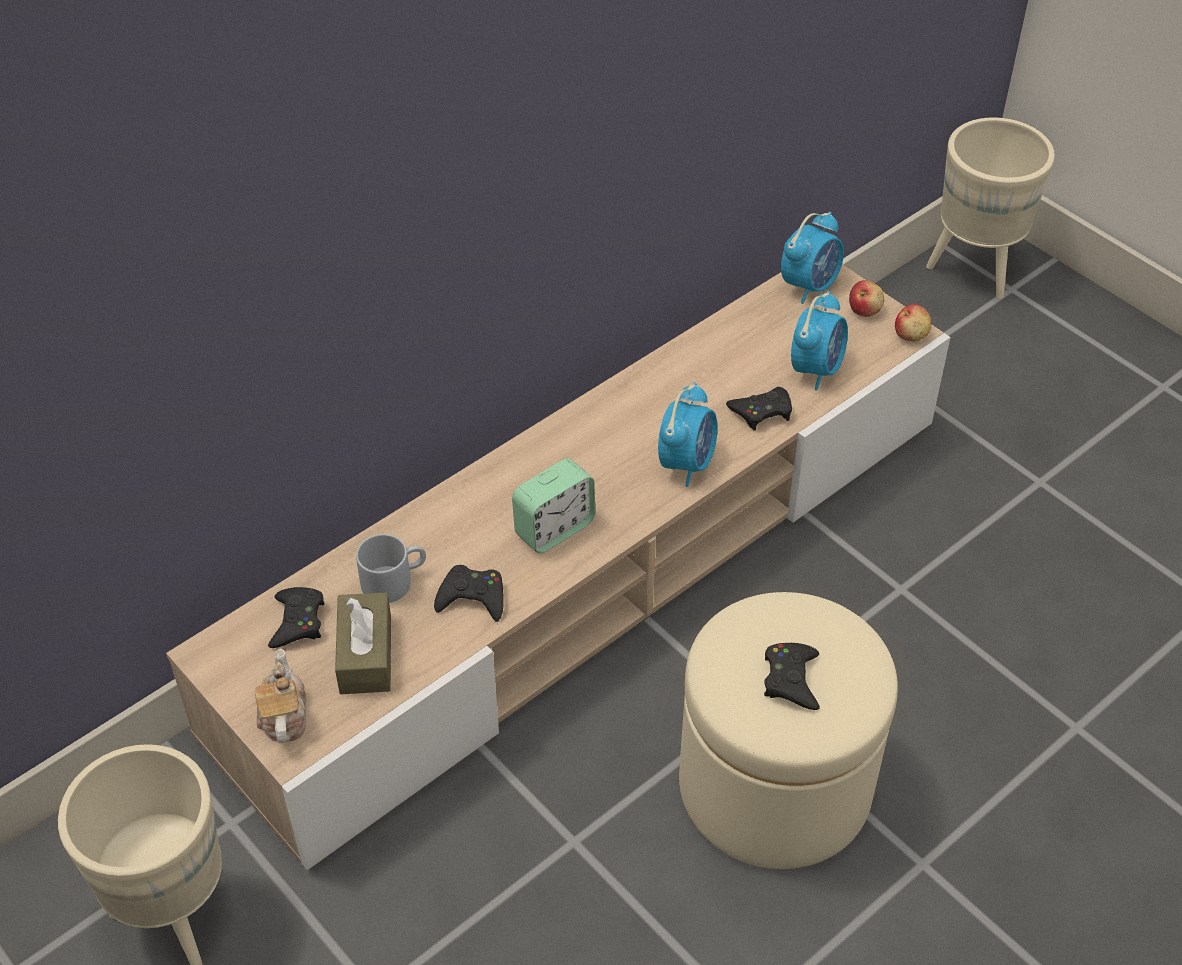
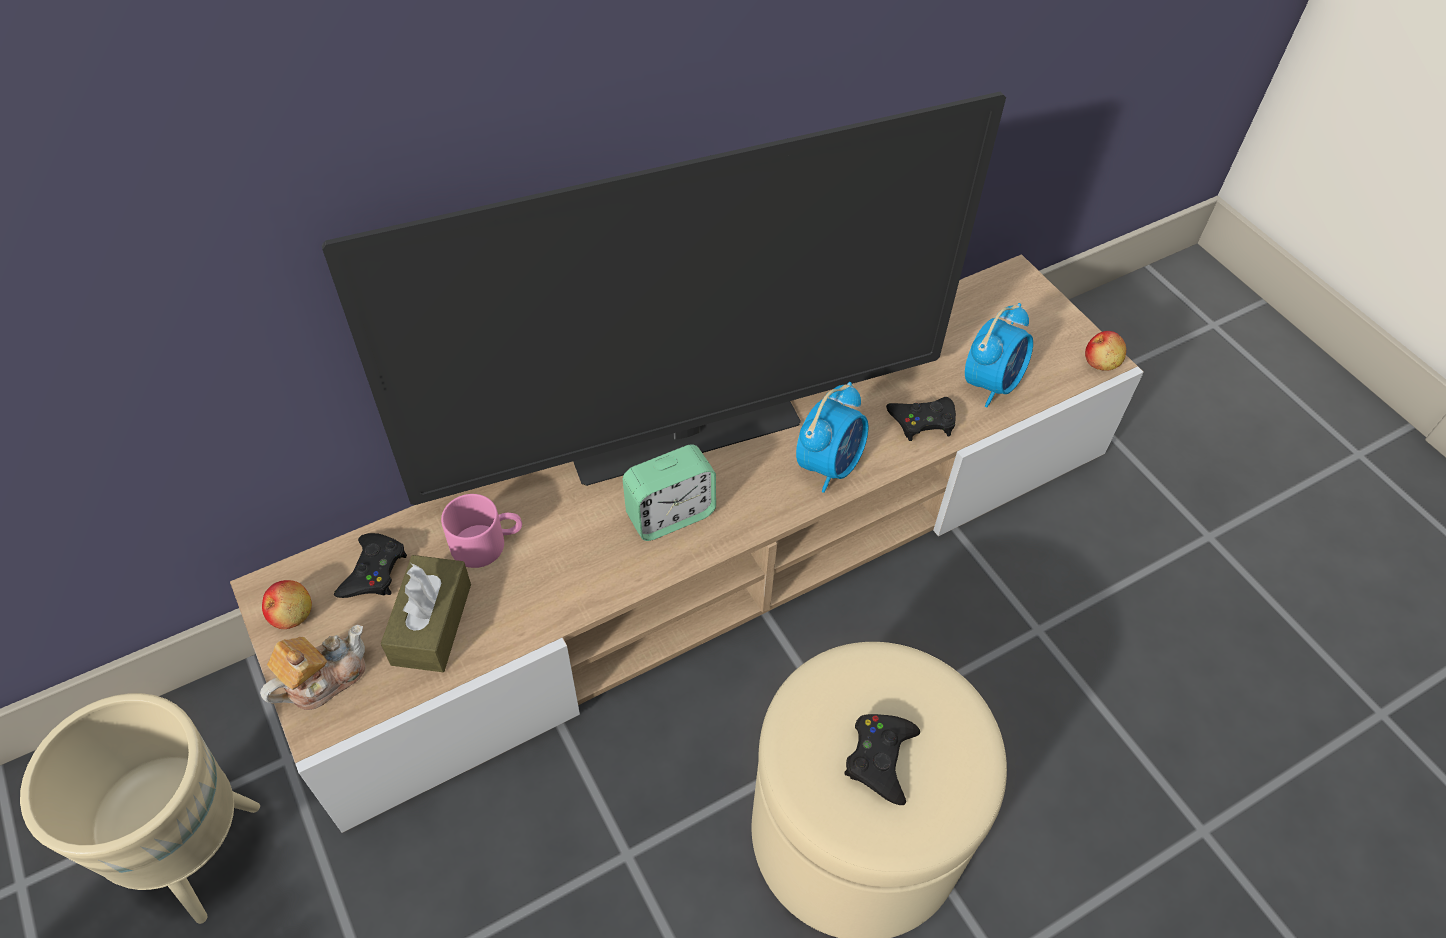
camera: 10 degrees right, 5 degrees up
teapot [255,648,306,743] -> teapot turned 45 degrees clockwise [260,624,366,710]
grey mug [356,534,426,603] -> pink mug [441,494,522,568]
black game controller [434,565,504,622] -> none
alarm clock [781,211,844,304] -> none
apple [849,280,884,317] -> apple moved to [262,580,312,629]
beige planter [926,117,1055,299] -> none
none -> television [321,91,1006,505]

